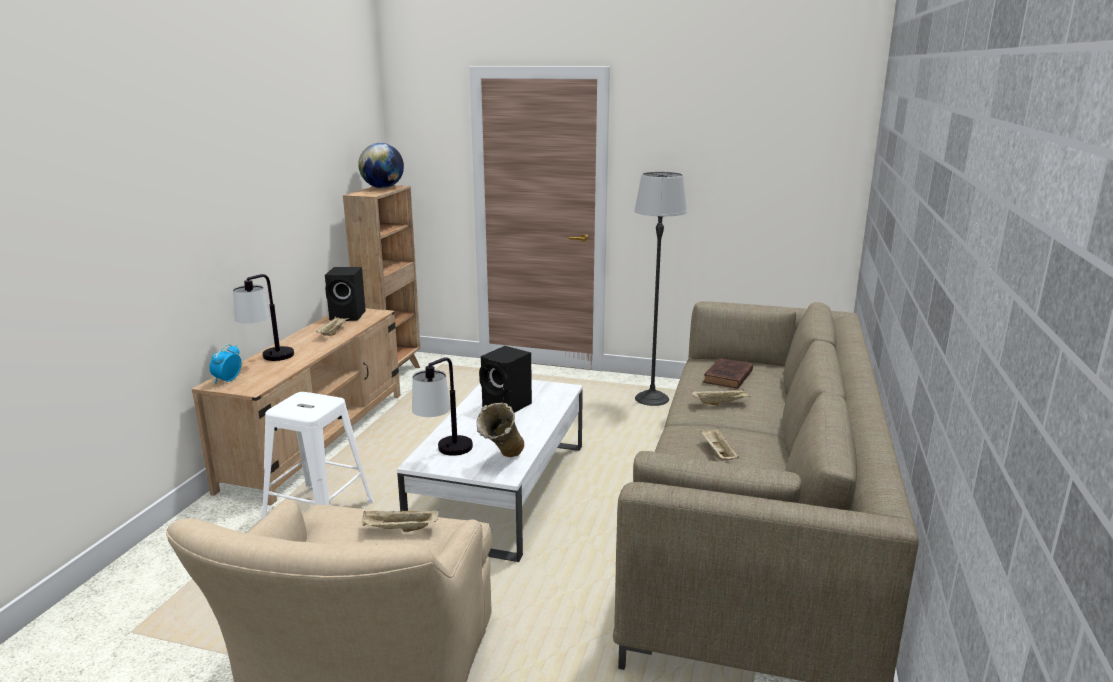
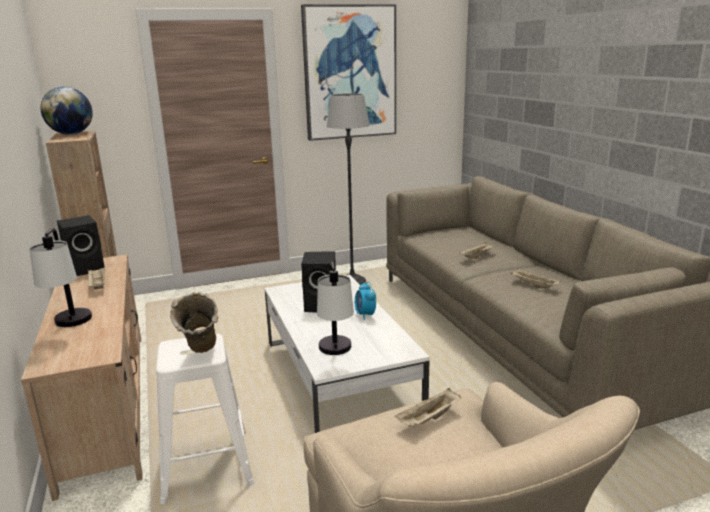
camera: 35 degrees left, 0 degrees up
alarm clock [210,344,242,384] -> alarm clock moved to [355,281,376,320]
beige vase [477,402,524,457] -> beige vase moved to [170,292,218,353]
brown book [703,358,753,389] -> none
none -> picture [301,4,396,141]

